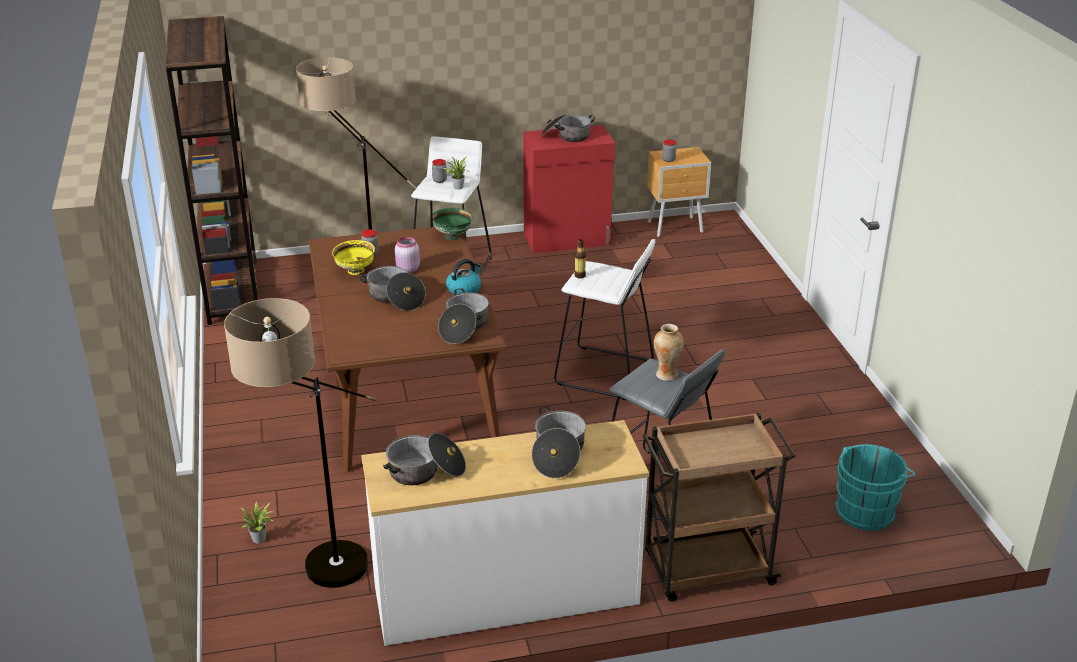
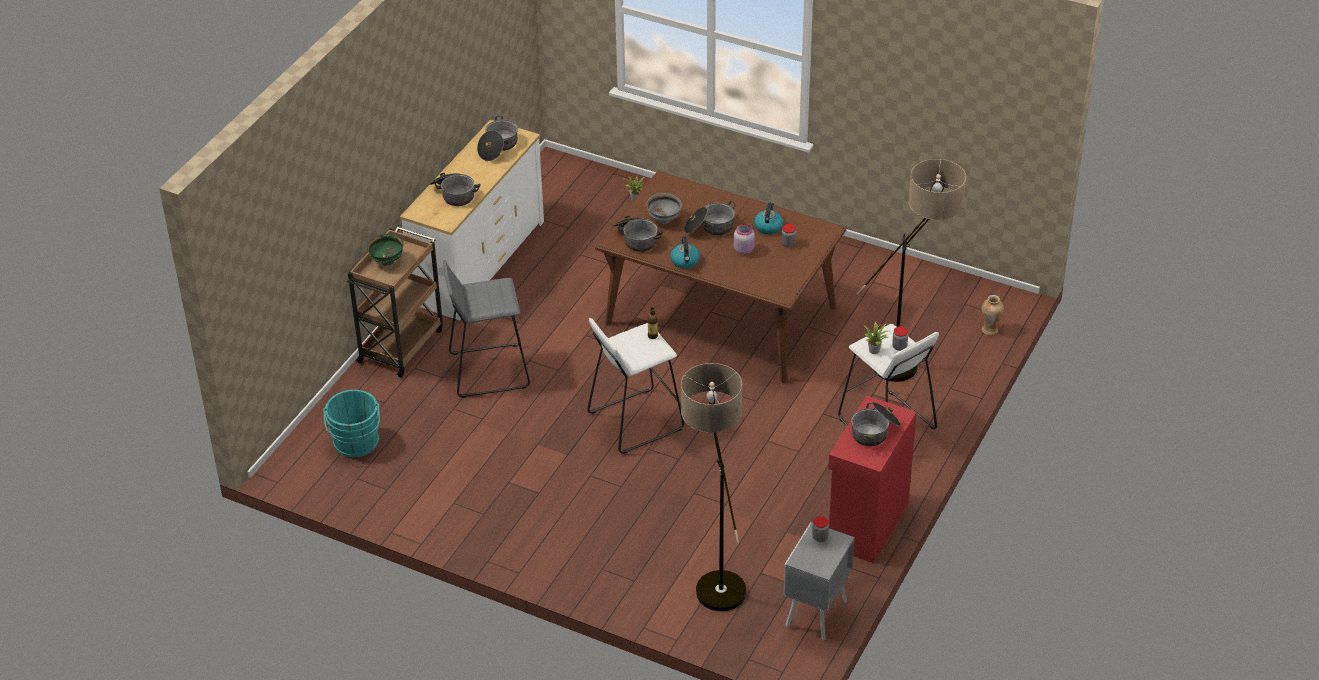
camera: 130 degrees right, 10 degrees up
brown bookcase [165,16,259,325] -> none
floor lamp [224,298,376,588] -> floor lamp moved to [681,363,746,611]
yellow bowl [332,240,375,275] -> kettle [754,203,783,234]
green bowl [432,208,473,240] -> green bowl moved to [367,234,404,266]
brown nightstand [647,147,711,237] -> grey nightstand [783,522,855,640]
vase [654,324,683,381] -> vase moved to [982,295,1004,335]
none -> grey bowl [647,193,682,224]

